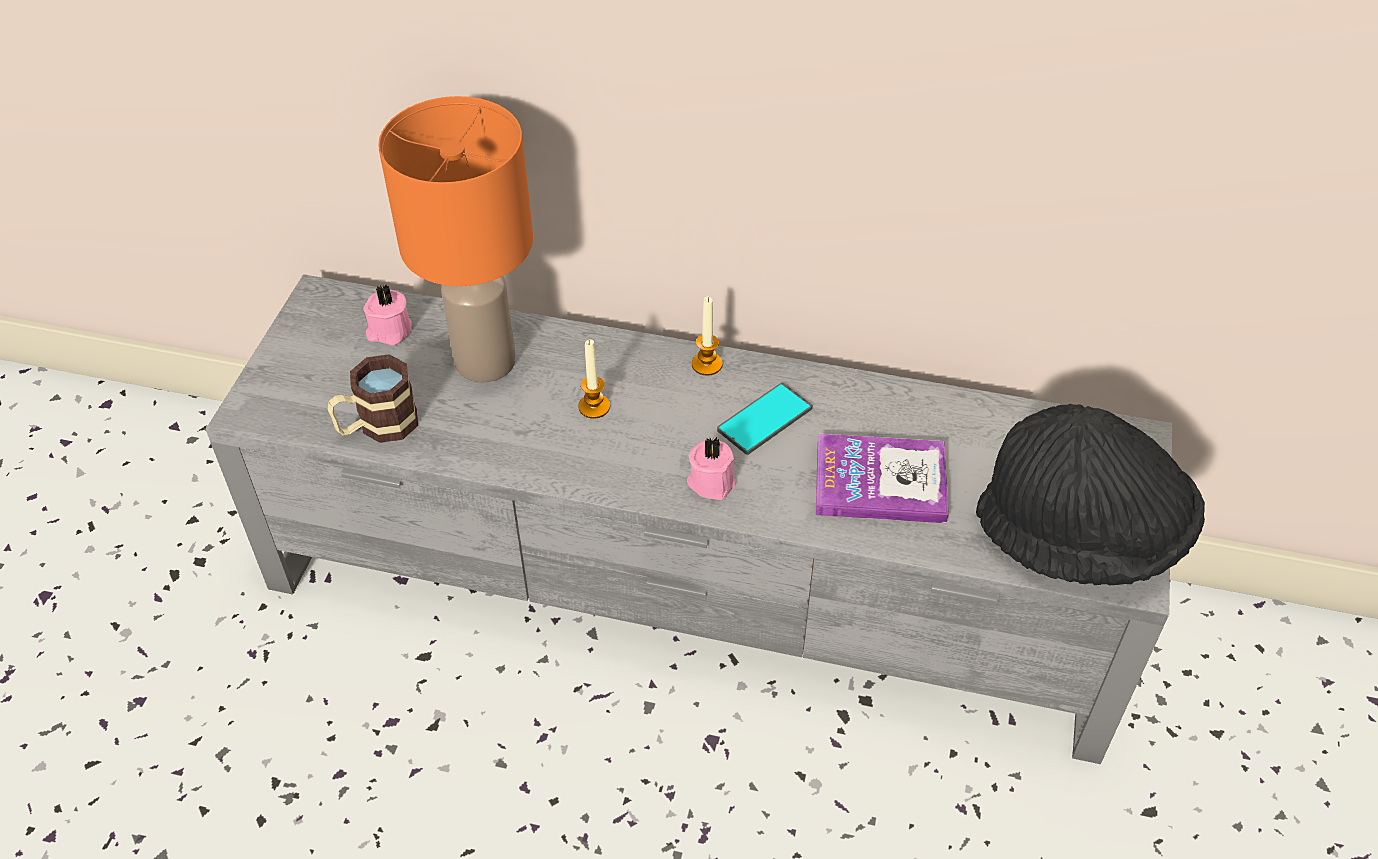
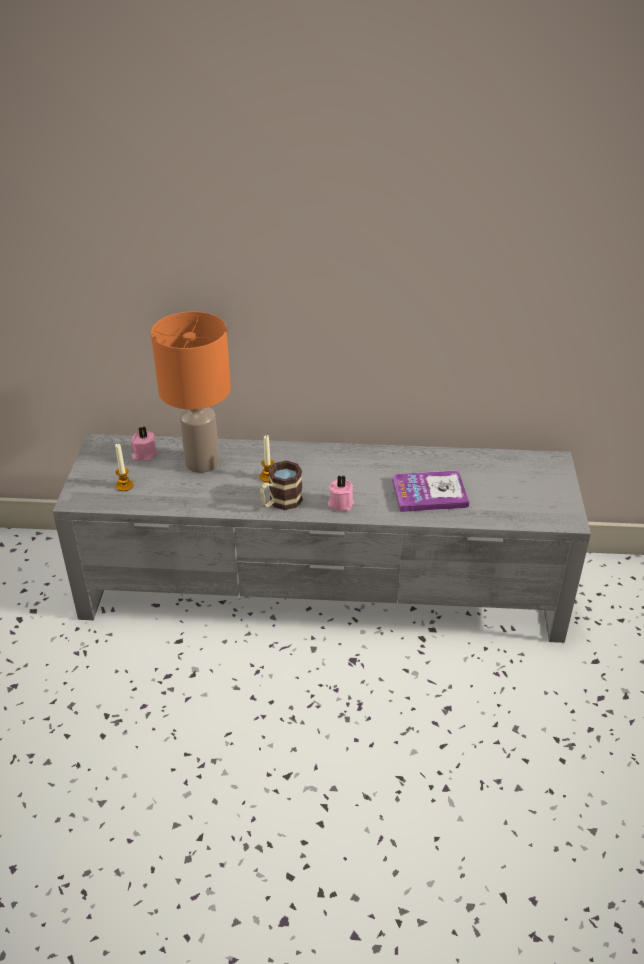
camera: 10 degrees left, 10 degrees down
mug [328,354,418,443] -> mug moved to [260,461,303,510]
candle [692,297,723,376] -> candle moved to [115,443,133,491]
phone [717,383,812,455] -> none
black hat [976,404,1205,585] -> none

